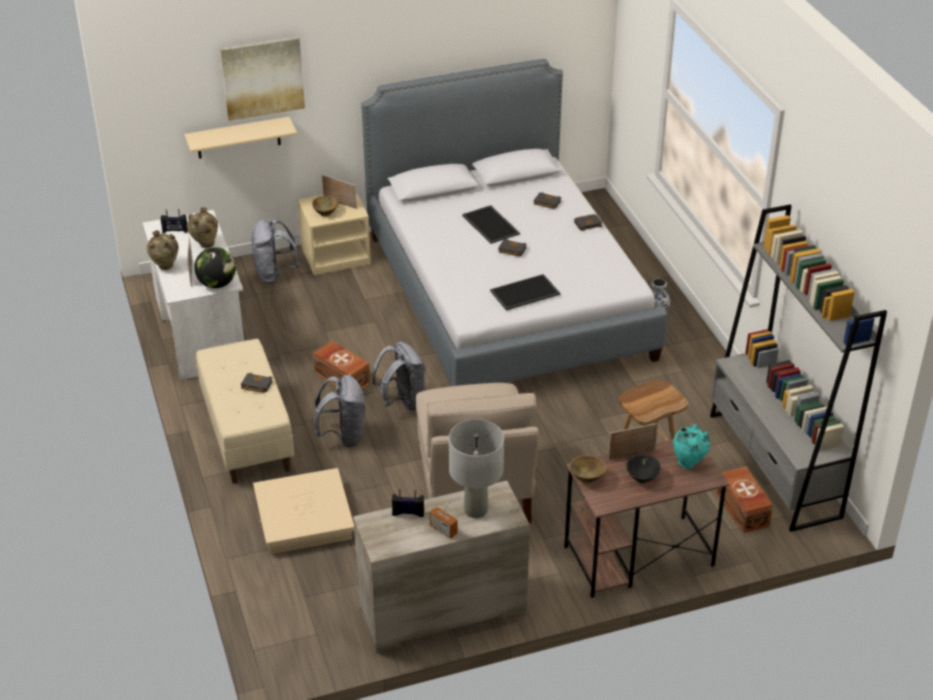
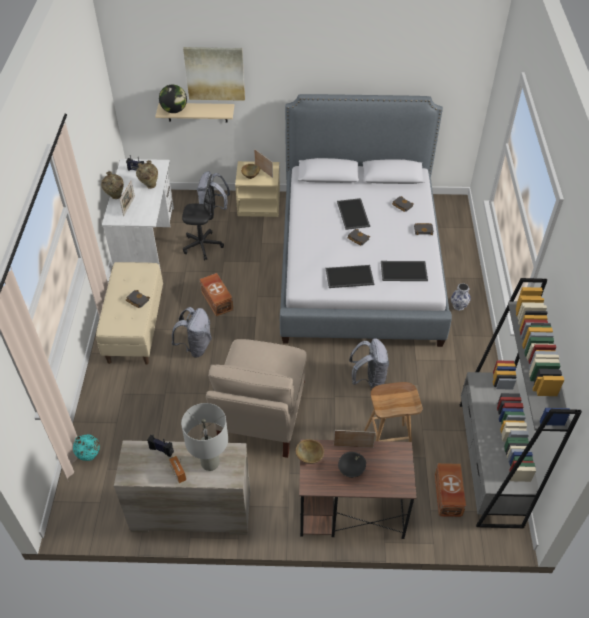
camera: 20 degrees right, 10 degrees up
globe [194,247,236,288] -> globe moved to [159,85,187,113]
beige storage box [253,468,354,554] -> none
grey backpack [371,341,426,411] -> grey backpack moved to [349,338,389,389]
turquoise vase [673,424,710,468] -> turquoise vase moved to [73,434,100,461]
none -> black office chair [182,174,224,260]
none -> tray [381,261,428,281]

